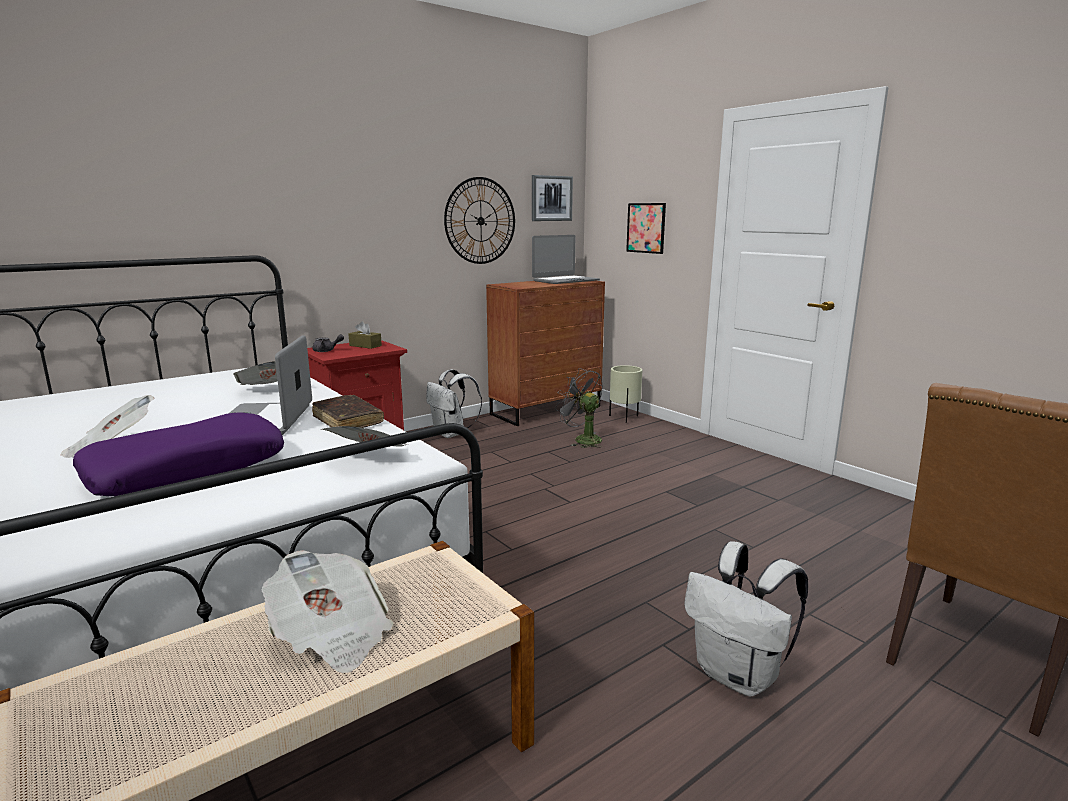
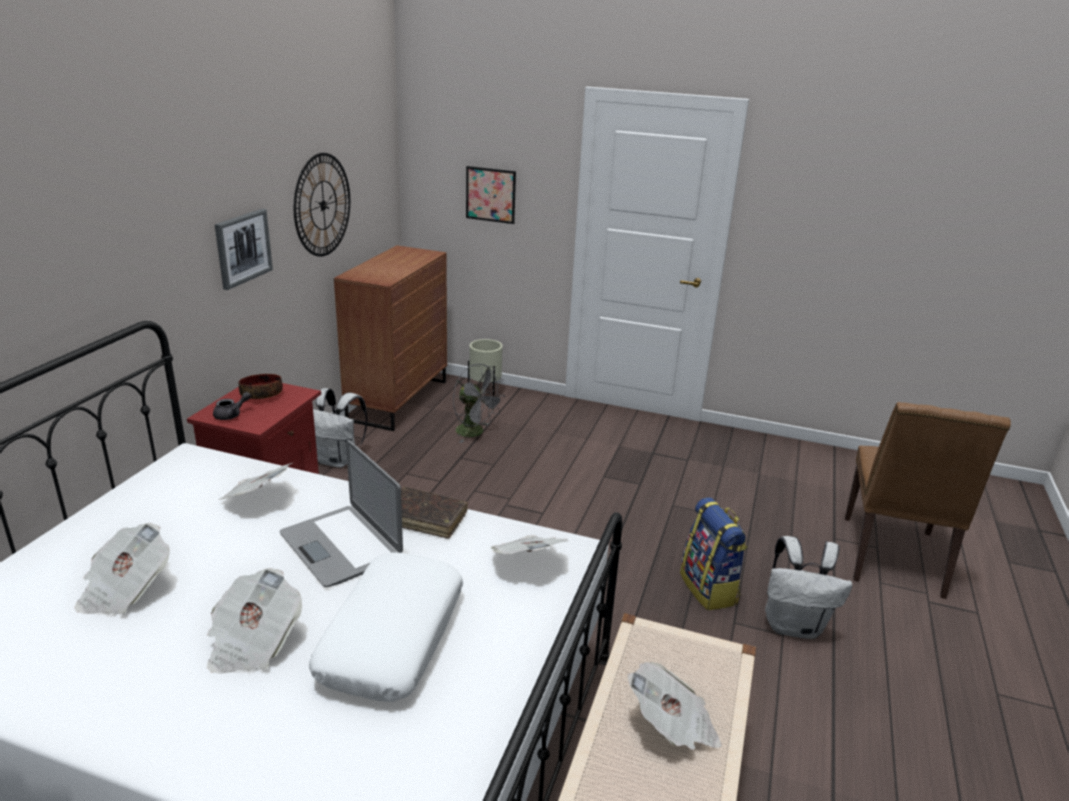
camera: 35 degrees left, 10 degrees up
purple pillow [73,412,284,496] -> white pillow [309,552,463,702]
brown tissue box [348,321,382,349] -> bowl [239,374,283,399]
picture [532,175,573,221] -> picture moved to [215,209,273,290]
laptop [532,235,600,284] -> none
grey fan [555,368,603,448] -> grey fan turned 150 degrees counterclockwise [453,364,505,443]
none -> newspaper [75,523,170,615]
none -> backpack [680,497,748,610]

